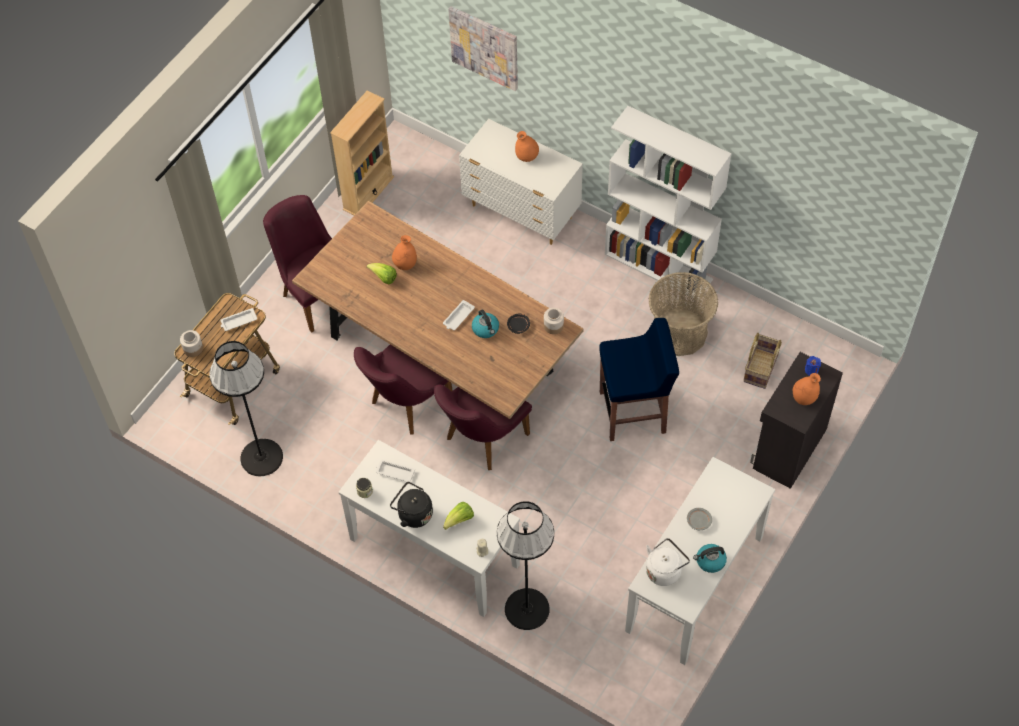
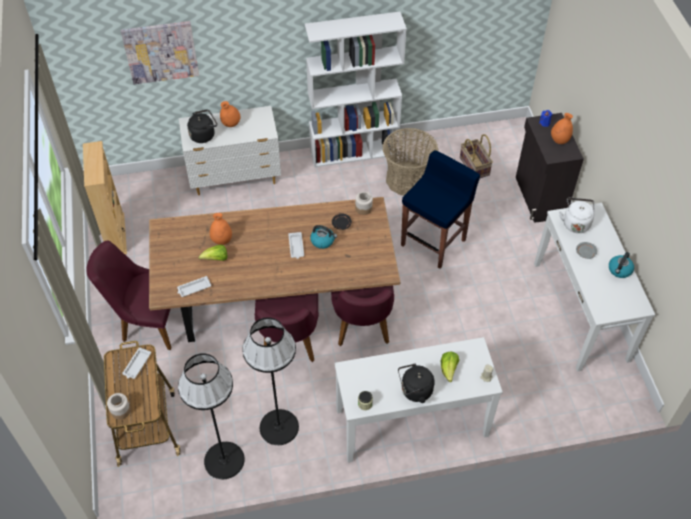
camera: 45 degrees left, 5 degrees down
white tray [376,460,415,482] -> white tray moved to [177,276,211,297]
black floor lamp [497,501,554,630] -> black floor lamp moved to [242,317,299,445]
white kettle [646,538,690,586] -> white kettle moved to [559,198,595,233]
none -> black kettle [187,110,217,143]

